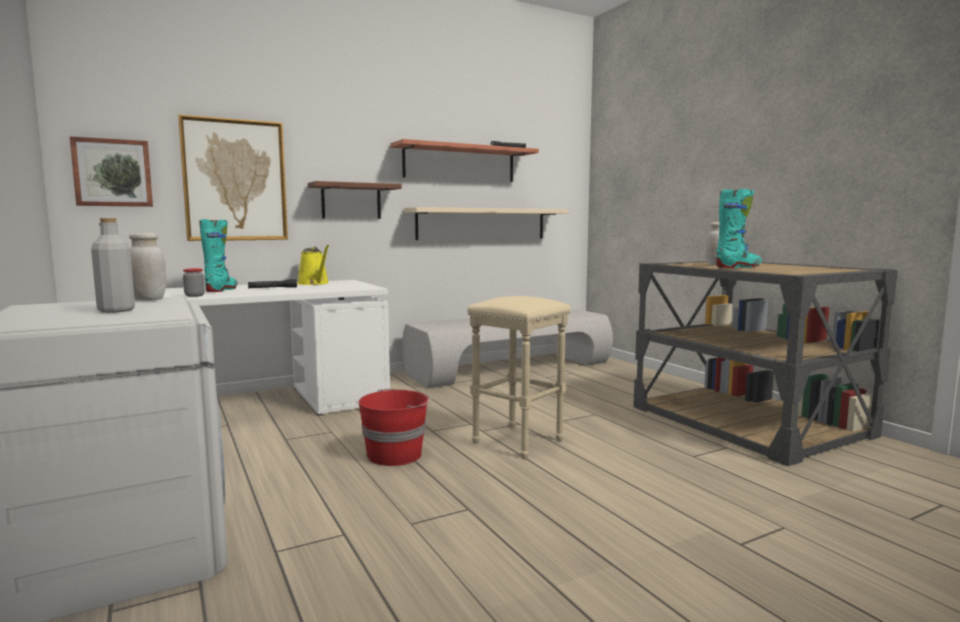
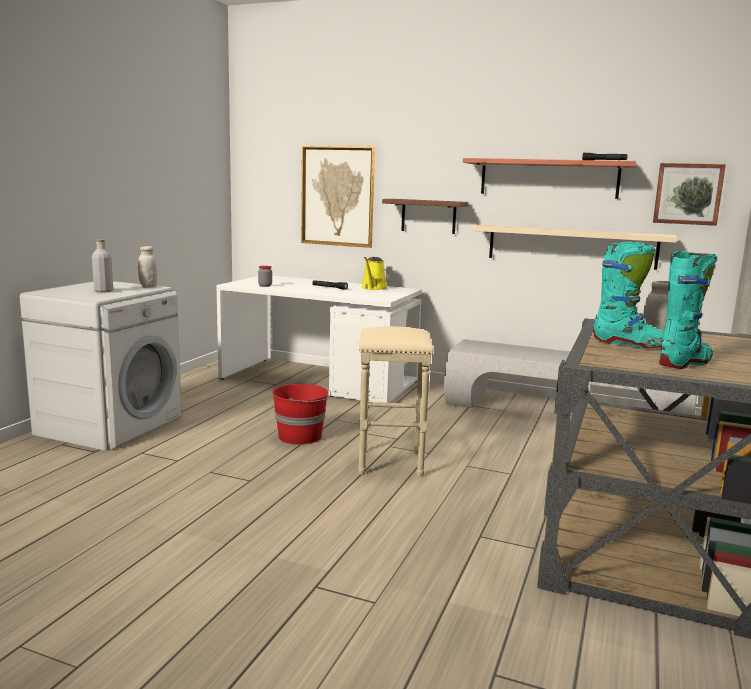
camera: 50 degrees right, 5 degrees up
picture [70,136,153,207] -> picture moved to [653,163,726,226]
turquoise boot [199,219,237,292] -> turquoise boot moved to [660,251,717,369]

